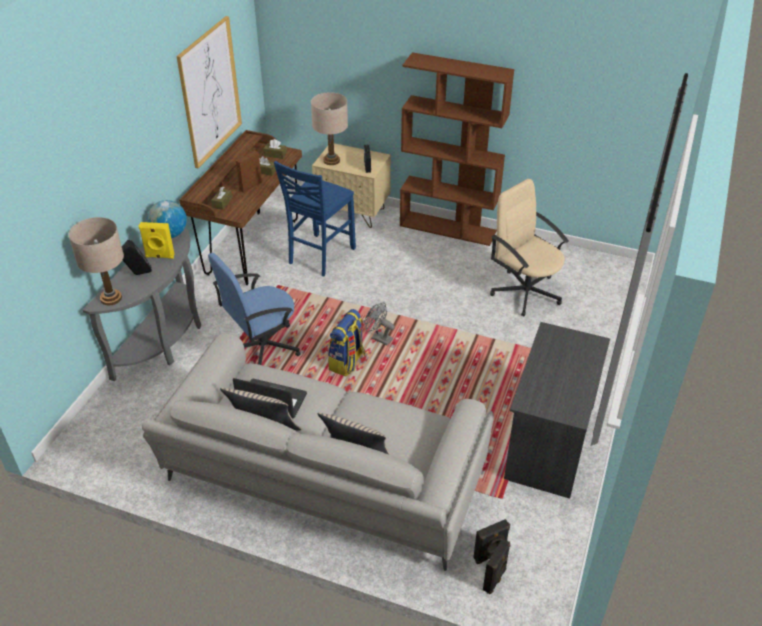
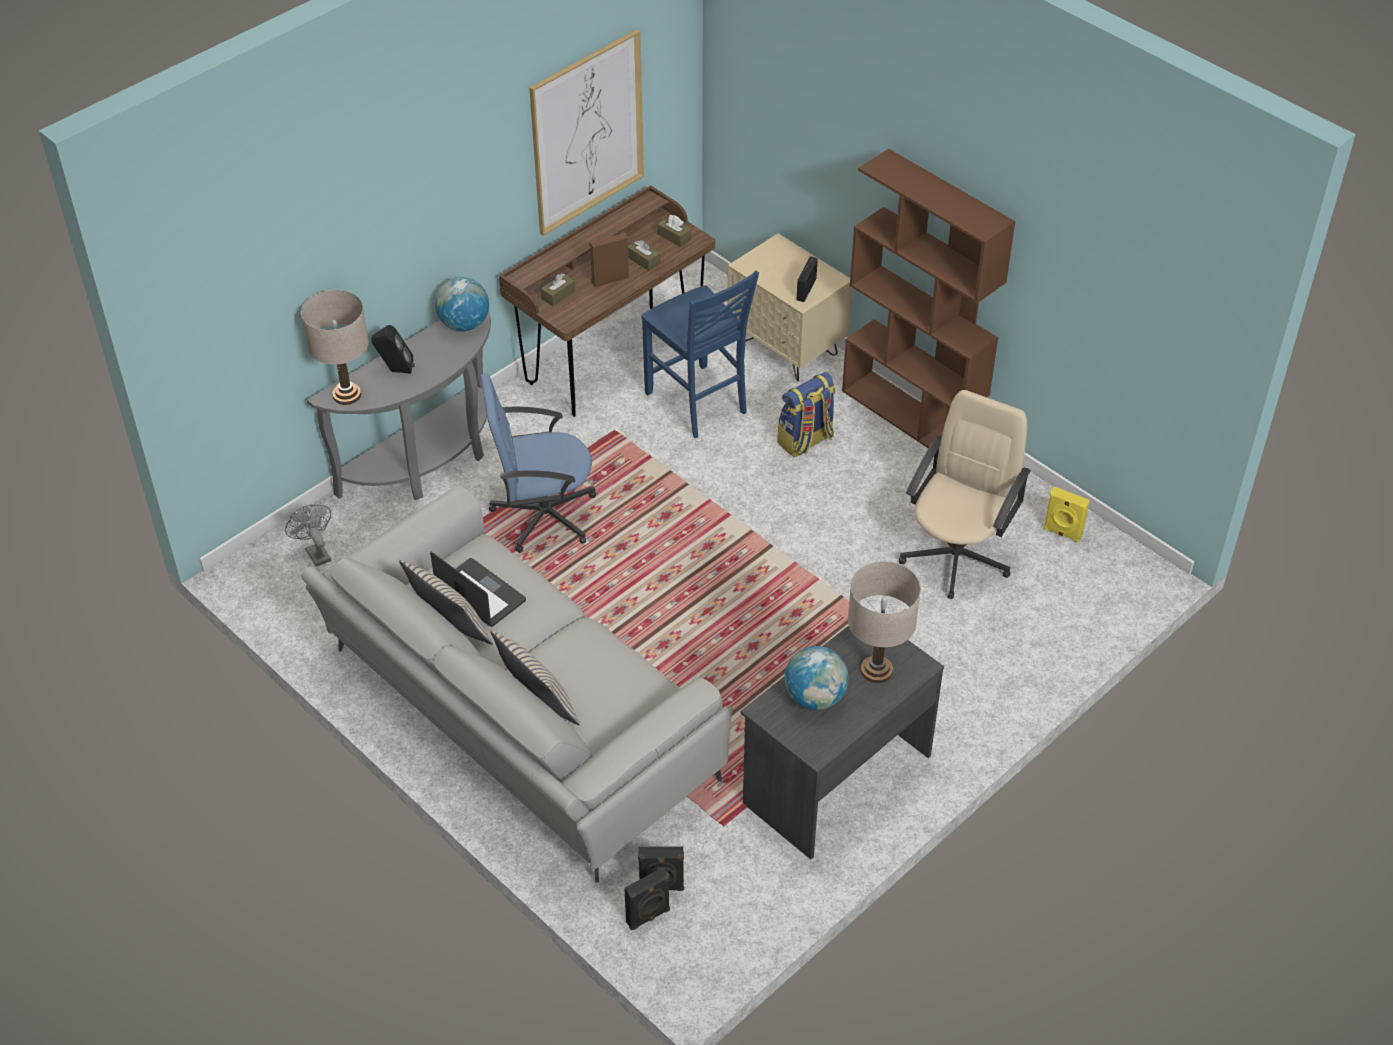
camera: 25 degrees right, 5 degrees up
yellow speaker [139,222,175,259] -> yellow speaker moved to [1043,487,1090,542]
blue chair [274,161,356,276] -> blue chair turned 90 degrees counterclockwise [641,271,759,438]
beige table lamp [311,92,348,165] -> beige table lamp moved to [848,561,921,683]
backpack [328,309,366,377] -> backpack moved to [777,372,836,457]
grey fan [364,303,395,345] -> grey fan moved to [285,504,331,567]
beige office chair [490,179,569,316] -> beige office chair turned 45 degrees clockwise [899,390,1031,599]
none -> globe [785,646,849,710]

